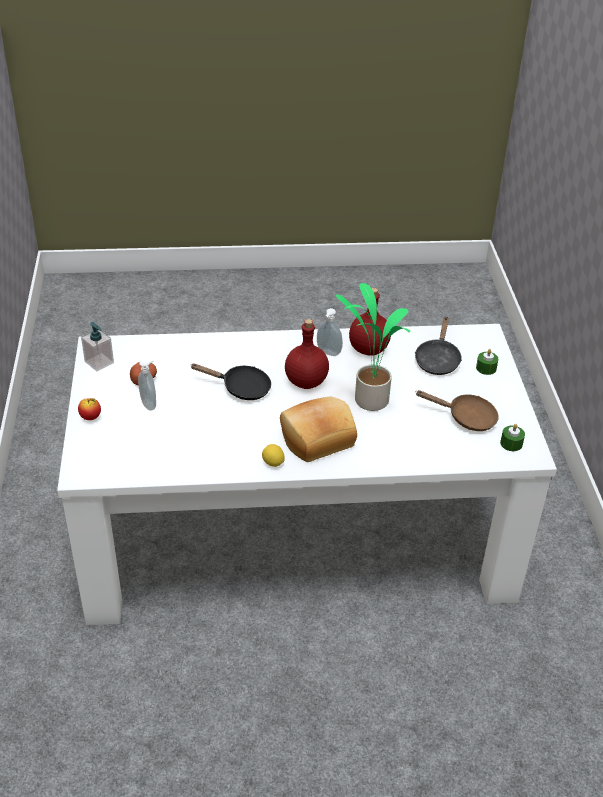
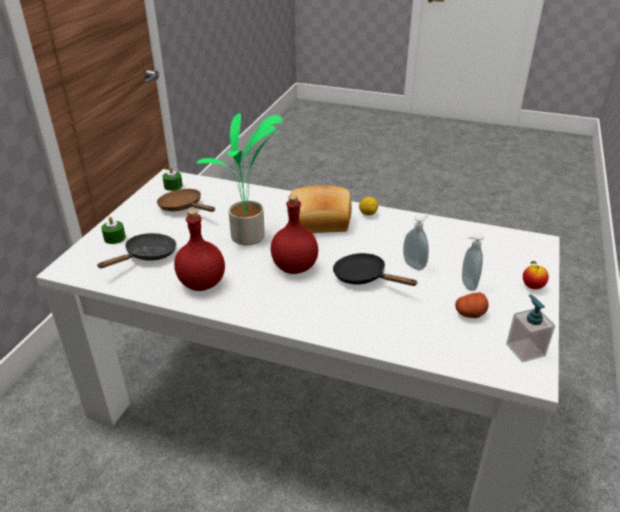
camera: 155 degrees left, 5 degrees down
soap dispenser [317,308,343,356] -> soap dispenser moved to [403,214,429,271]

